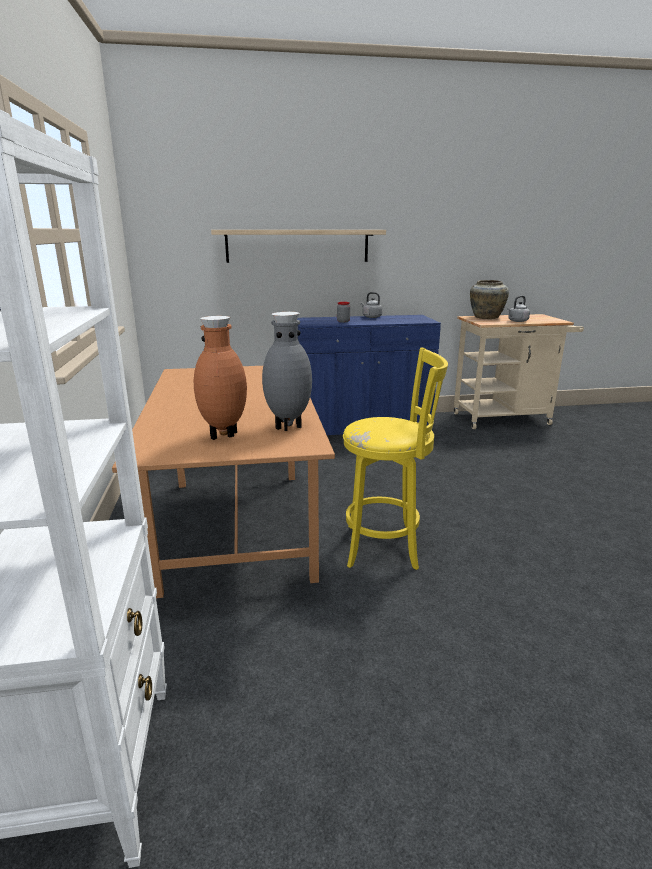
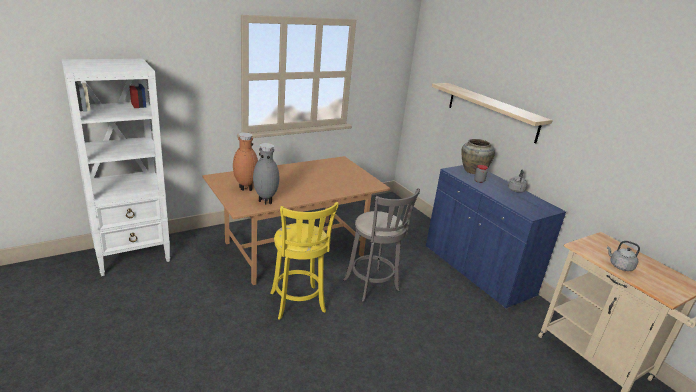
camera: 65 degrees right, 5 degrees up
beige vase [470,280,509,319] -> beige vase moved to [461,139,495,174]
none -> grey stool [343,188,420,302]

